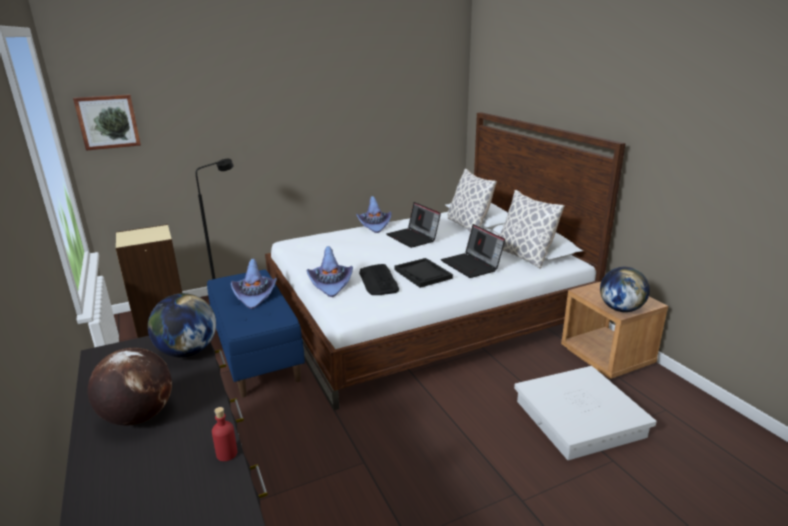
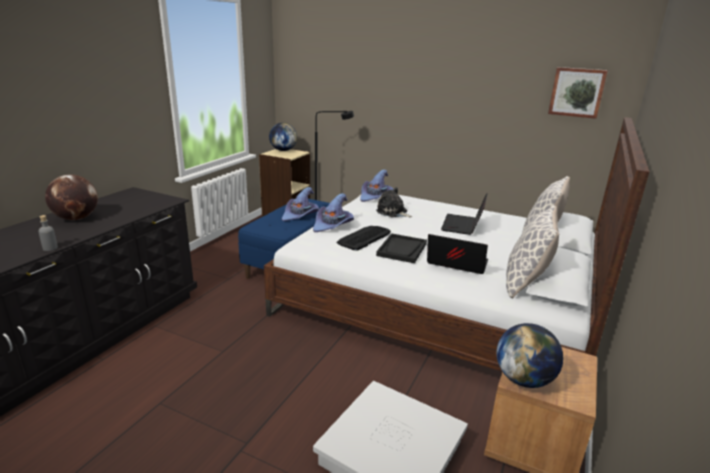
camera: 50 degrees right, 0 degrees up
picture [73,94,141,151] -> picture moved to [548,67,608,119]
globe [148,293,216,357] -> globe moved to [269,123,297,151]
red bottle [212,407,238,461] -> grey bottle [38,215,58,251]
purple hat [356,196,392,233] -> purple hat moved to [360,170,393,202]
laptop [441,224,505,278] -> laptop turned 90 degrees clockwise [427,234,488,274]
none -> plush toy [376,187,412,217]

